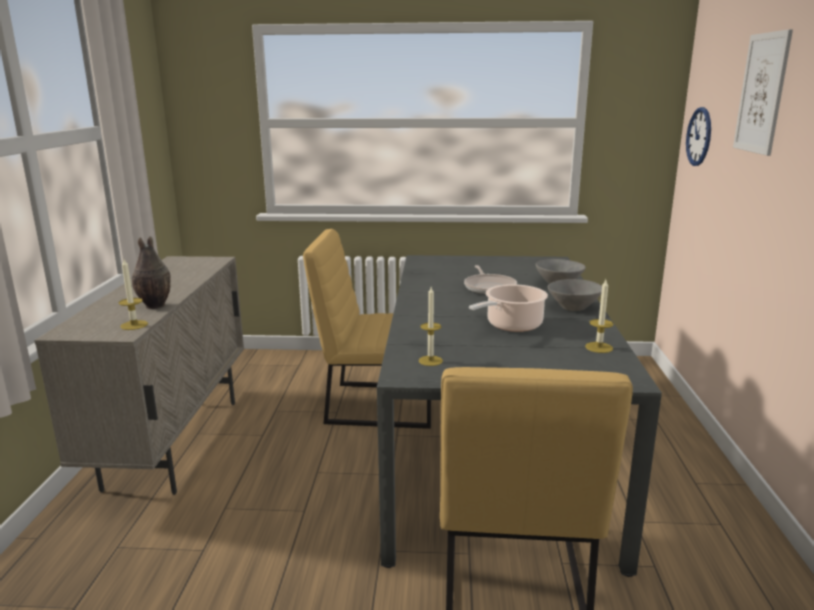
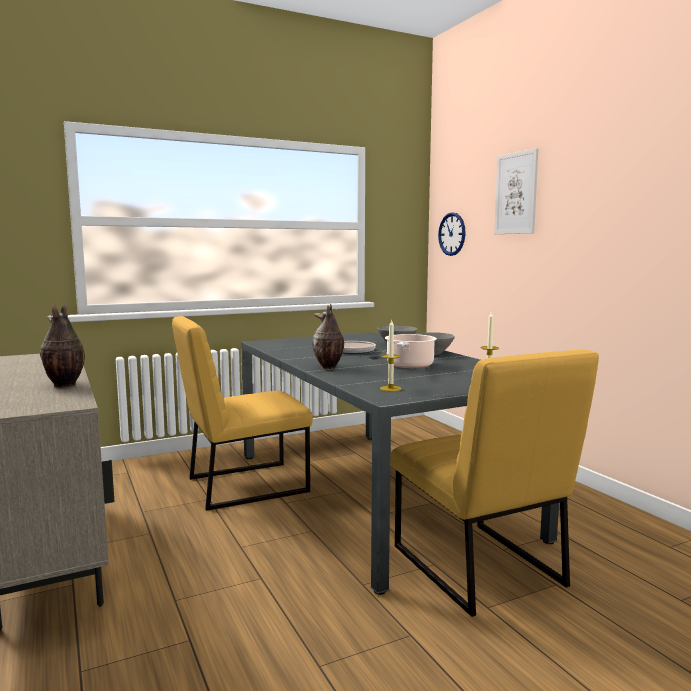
camera: 30 degrees left, 10 degrees down
candle [118,259,148,330] -> none
none -> vase [313,304,344,369]

